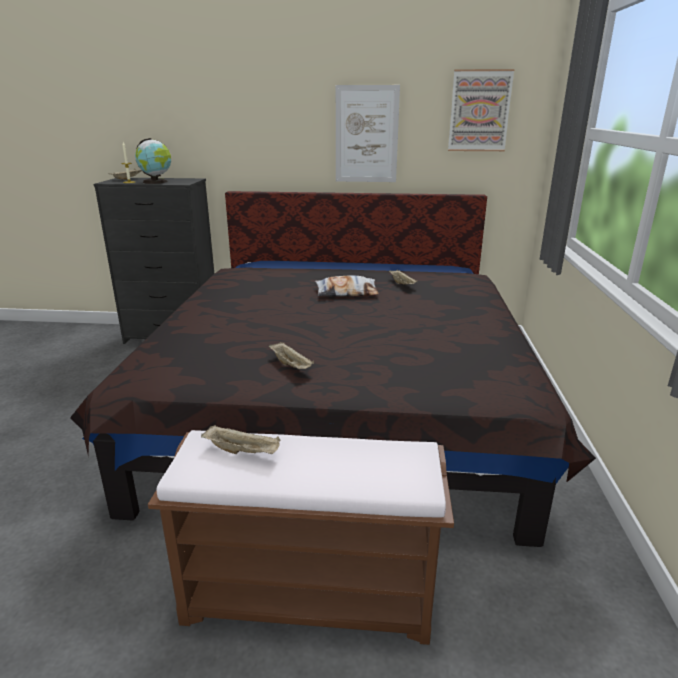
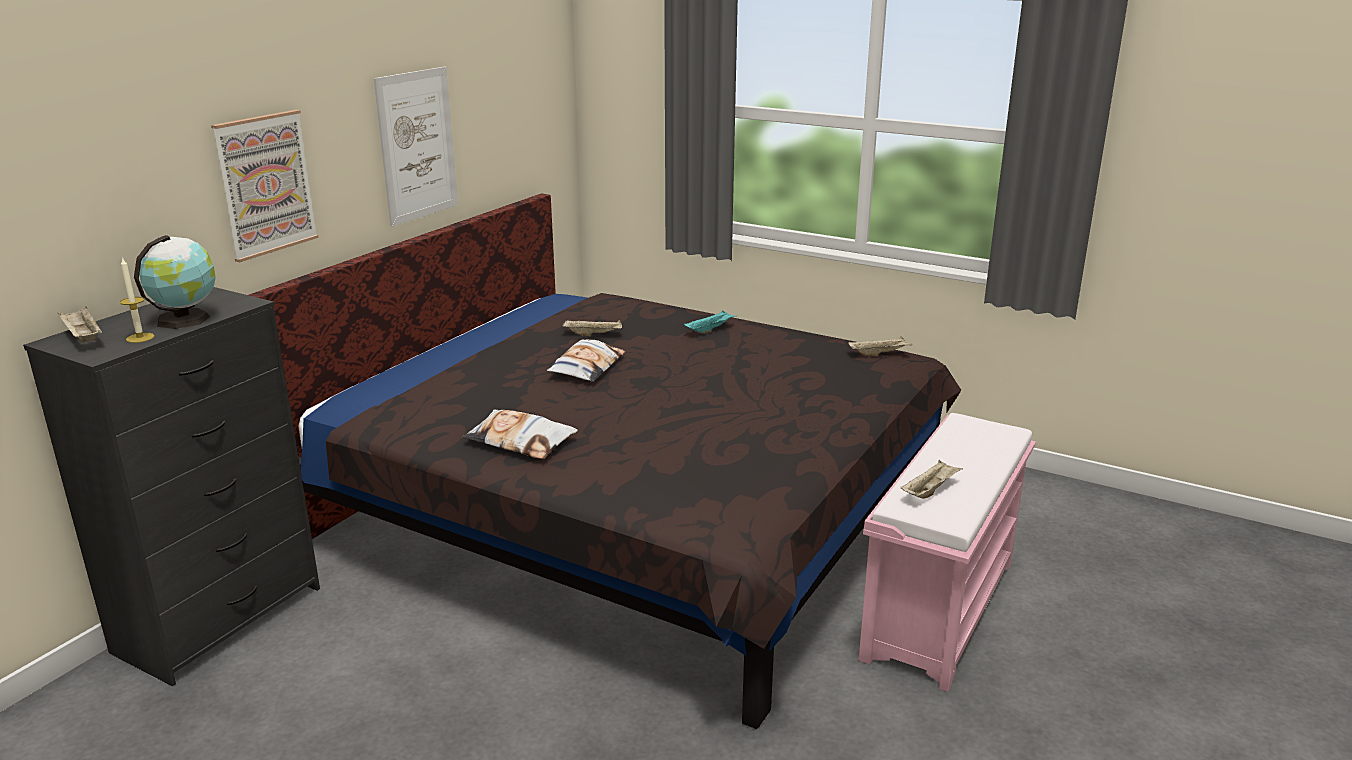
camera: 65 degrees left, 0 degrees up
brown bench [148,430,454,645] -> pink bench [859,413,1036,692]
beige tray [269,342,314,369] -> beige tray moved to [848,336,912,356]
picture [448,69,515,151] -> picture moved to [211,110,319,262]
none -> pillow [463,409,578,459]
none -> turquoise tray [684,310,736,333]

